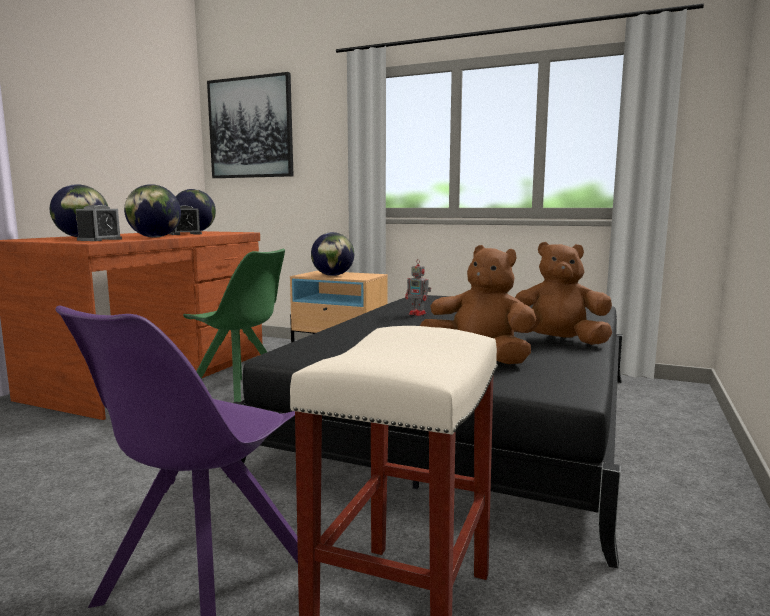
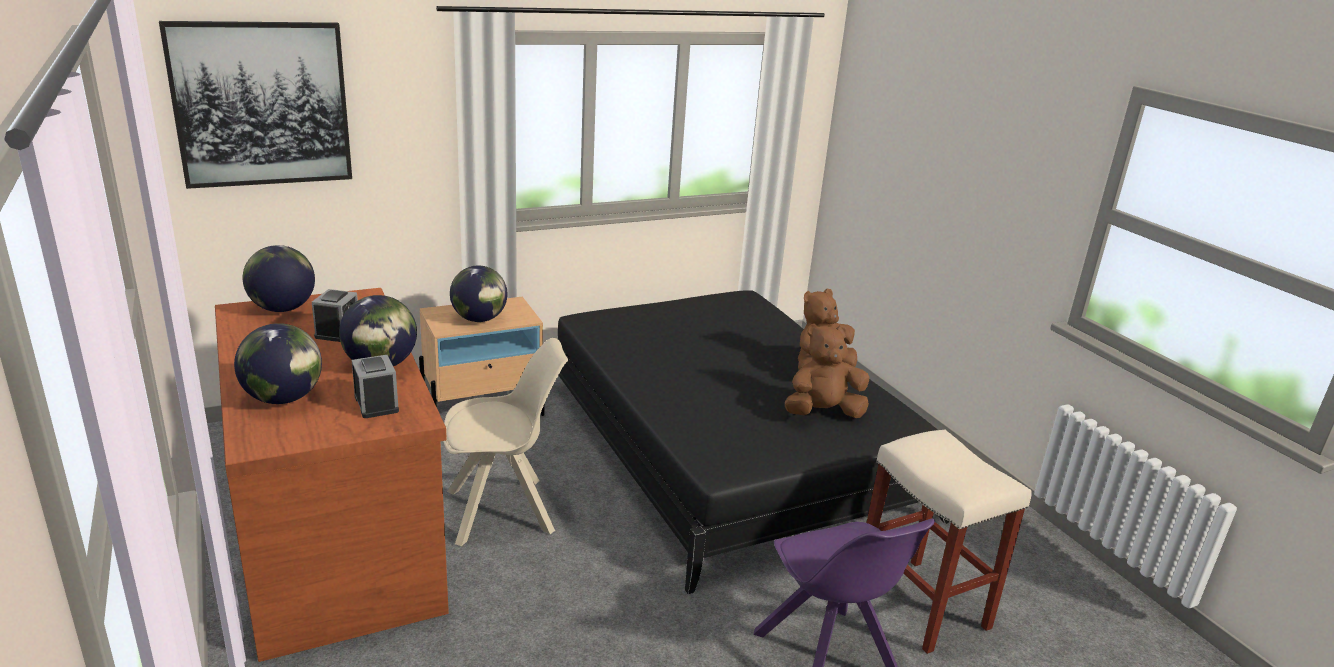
camera: 50 degrees left, 15 degrees up
green chair [183,249,285,402] -> beige chair [443,338,568,546]
toy robot [405,259,431,316] -> none

